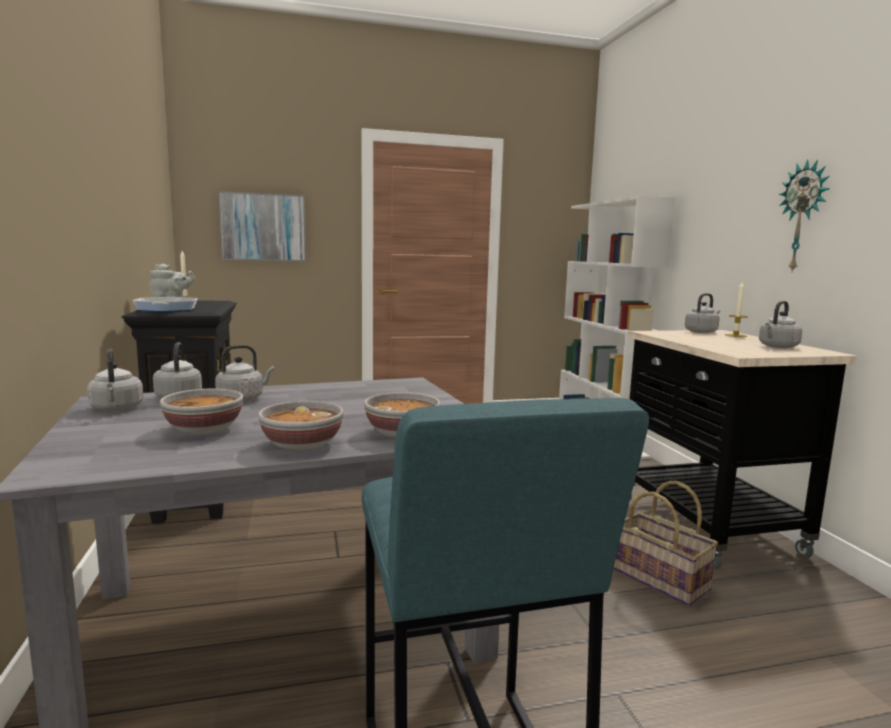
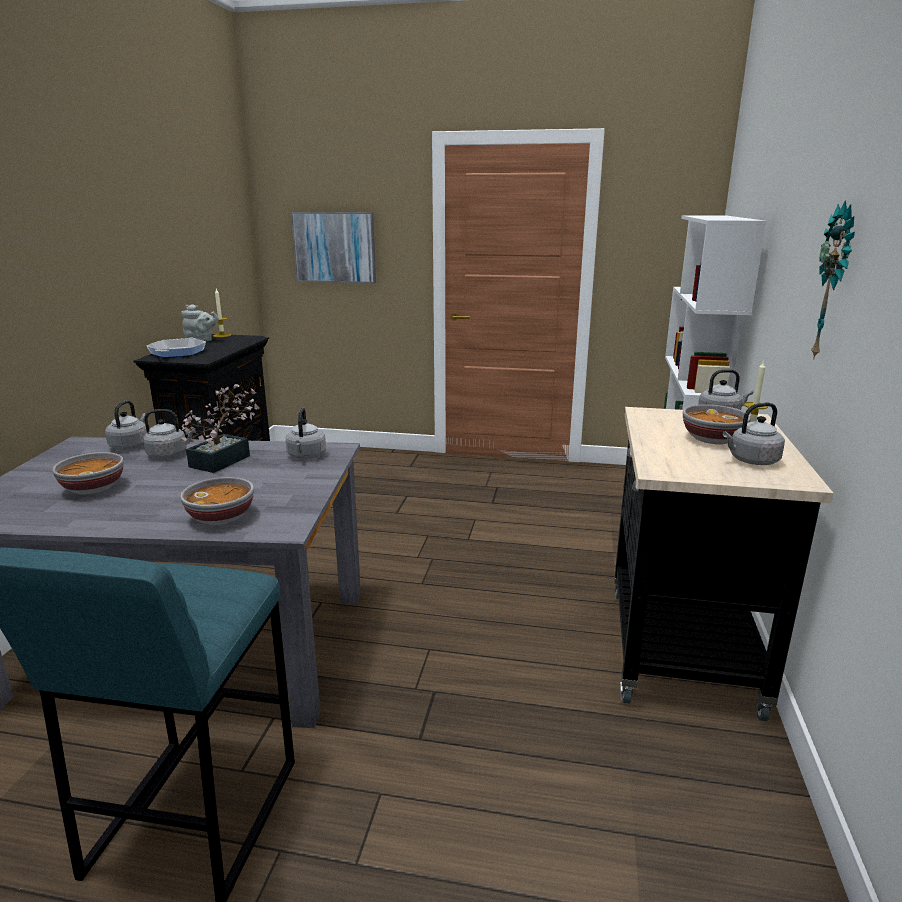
camera: 25 degrees right, 10 degrees up
grey kettle [87,349,143,411] -> grey kettle moved to [286,407,326,459]
bowl [258,401,344,451] -> bowl moved to [683,404,751,444]
basket [614,481,718,606] -> none
none -> potted plant [181,384,259,473]

